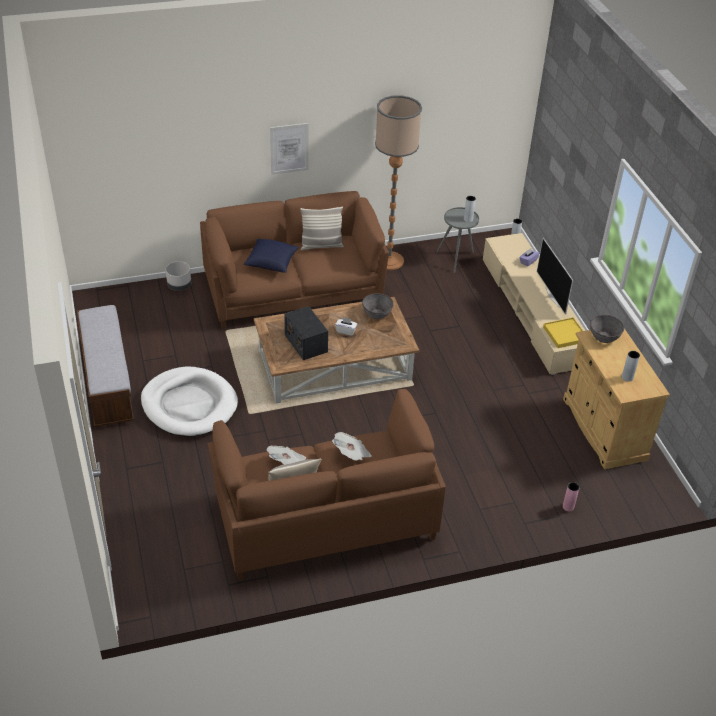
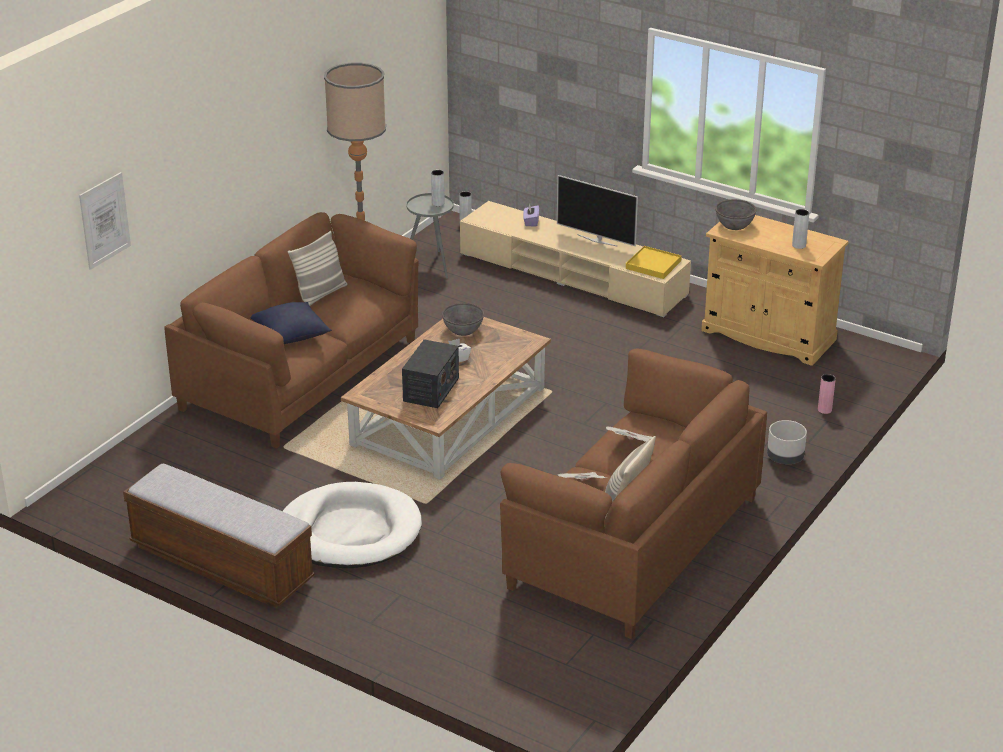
camera: 40 degrees left, 10 degrees down
grey planter [166,261,191,291] -> grey planter moved to [767,420,807,464]
picture [270,123,309,175] -> picture moved to [79,172,131,270]
radio [284,306,328,360] -> radio turned 90 degrees counterclockwise [402,339,459,408]

